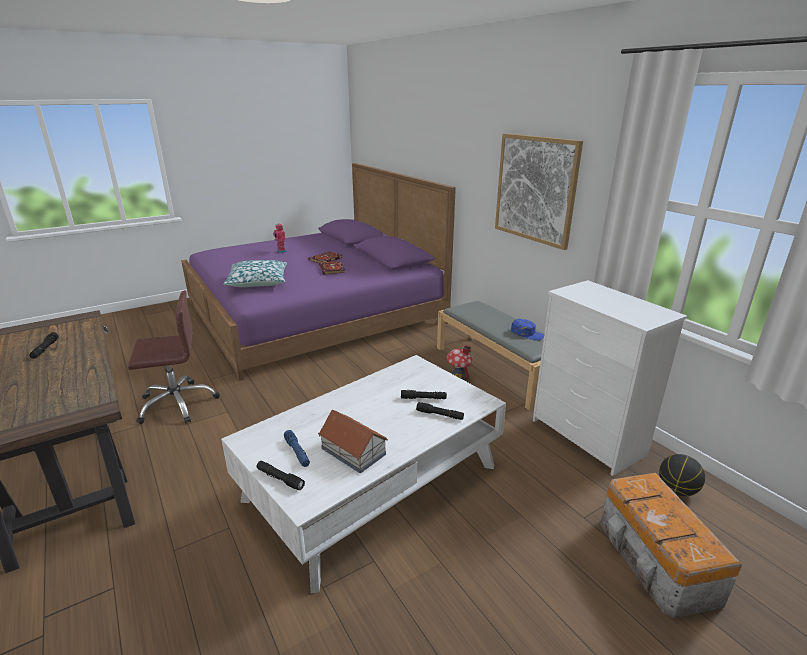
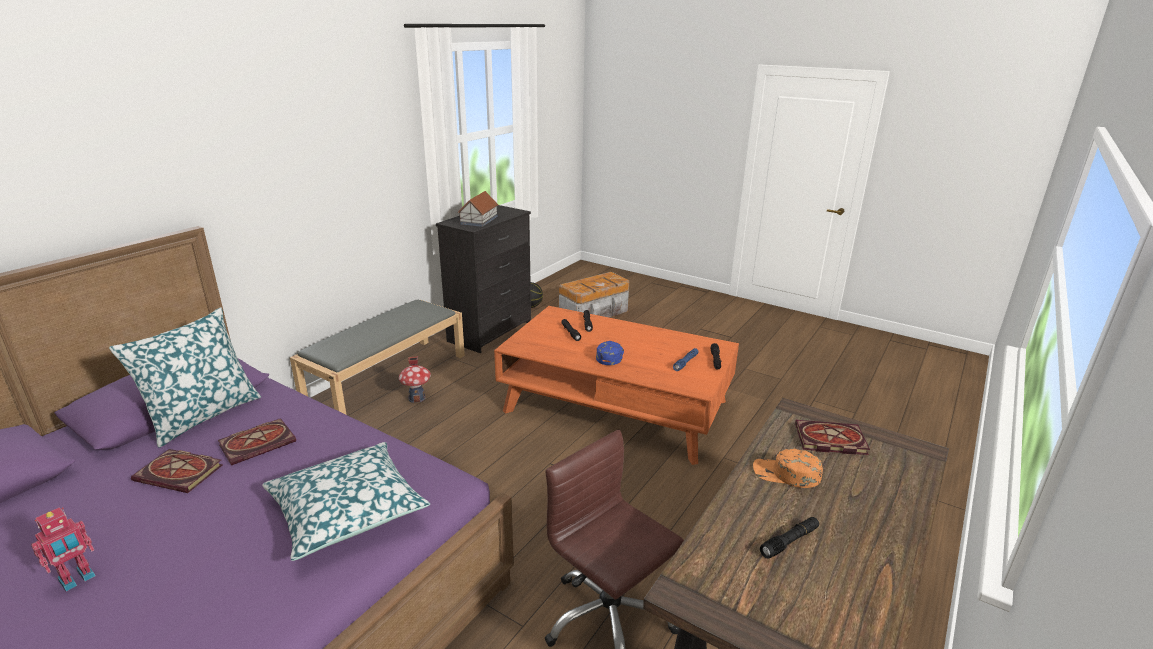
camera: 115 degrees left, 0 degrees up
white coffee table [221,355,506,593] -> orange coffee table [494,306,739,465]
toy house [318,410,388,473] -> toy house moved to [458,191,498,227]
picture [495,133,583,250] -> none
blue cap [511,319,544,341] -> blue cap moved to [596,341,624,365]
white dresser [533,280,687,476] -> black dresser [436,205,531,353]
none -> pillow [109,307,261,448]
none -> orange cap [753,449,823,488]
none -> book [795,420,870,455]

